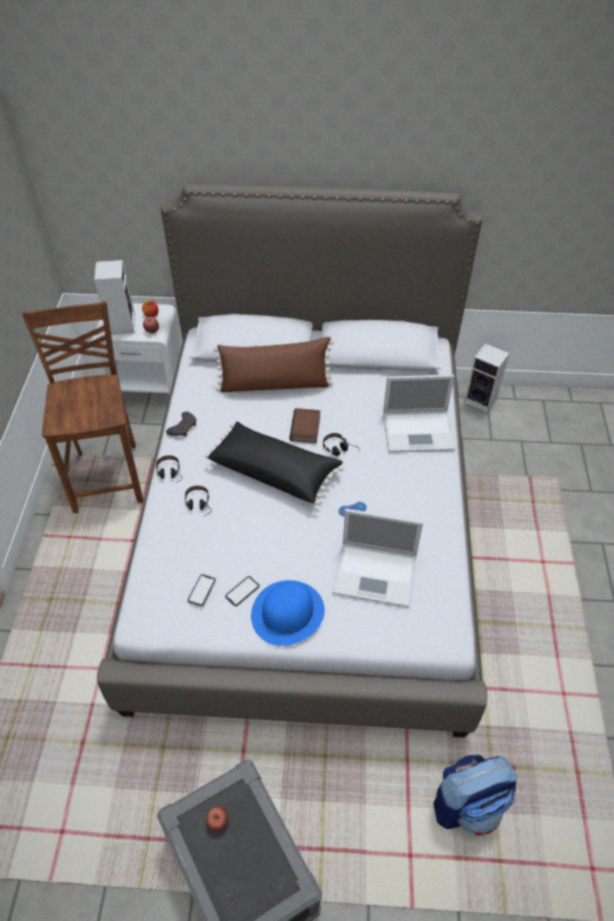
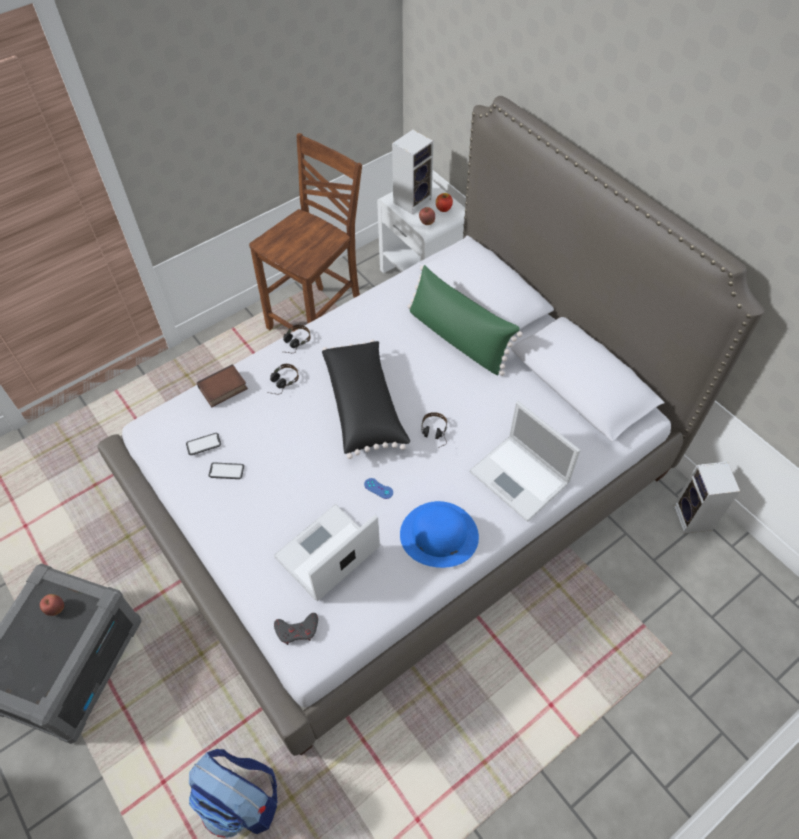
camera: 50 degrees right, 5 degrees up
grey game controller [166,412,196,436] -> grey game controller moved to [274,613,318,645]
brown pillow [213,337,334,392] -> green pillow [408,265,523,376]
blue hat [251,580,325,646] -> blue hat moved to [400,501,479,568]
book [289,408,320,443] -> book moved to [197,364,248,407]
laptop [333,509,423,607] -> laptop turned 75 degrees clockwise [274,504,380,601]

